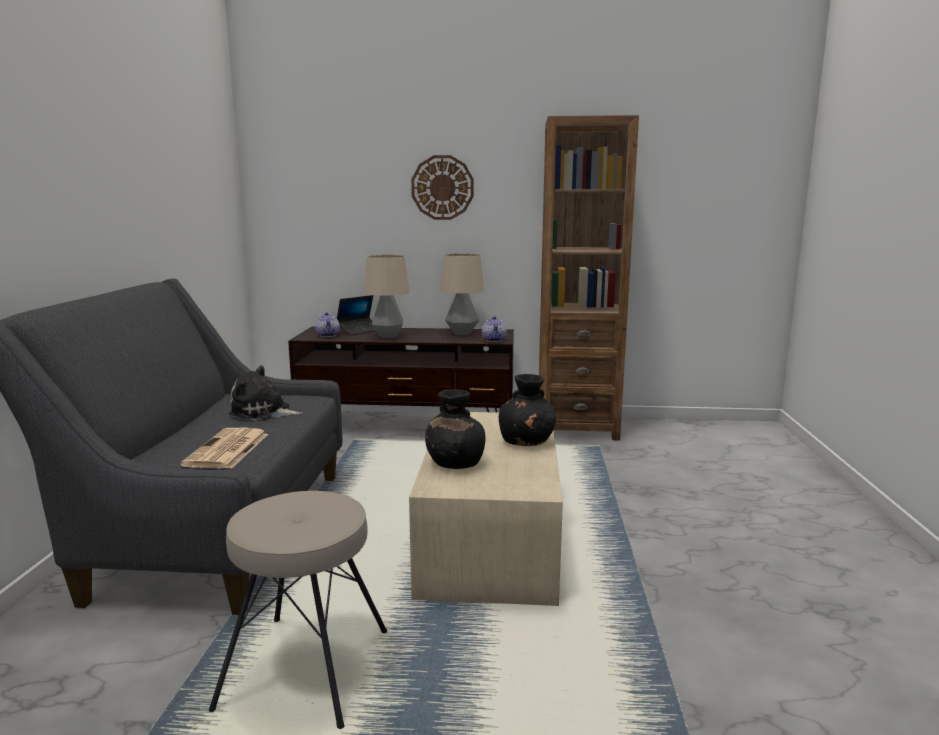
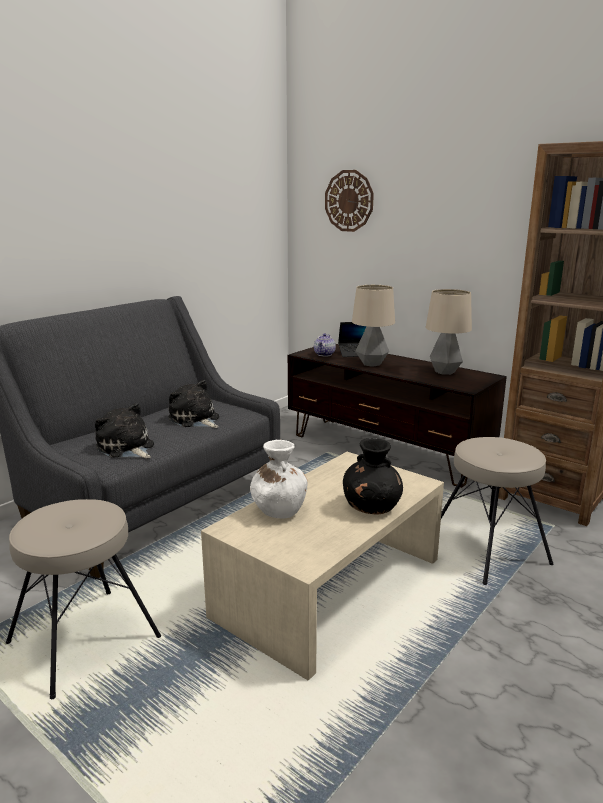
camera: 35 degrees right, 5 degrees up
newspaper [180,428,268,469] -> plush toy [95,403,154,458]
wall clock [411,155,474,220] -> wall clock moved to [325,170,374,232]
black vase [425,389,486,469] -> white vase [250,440,308,518]
teapot [482,316,507,342] -> none
none -> beige stool [441,437,554,585]

